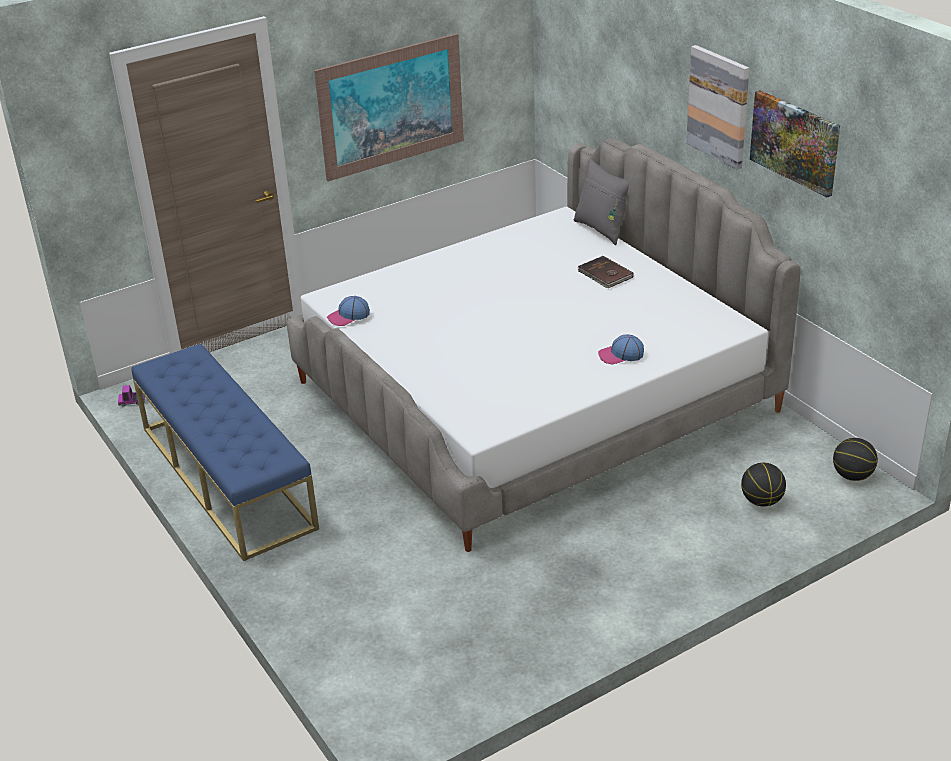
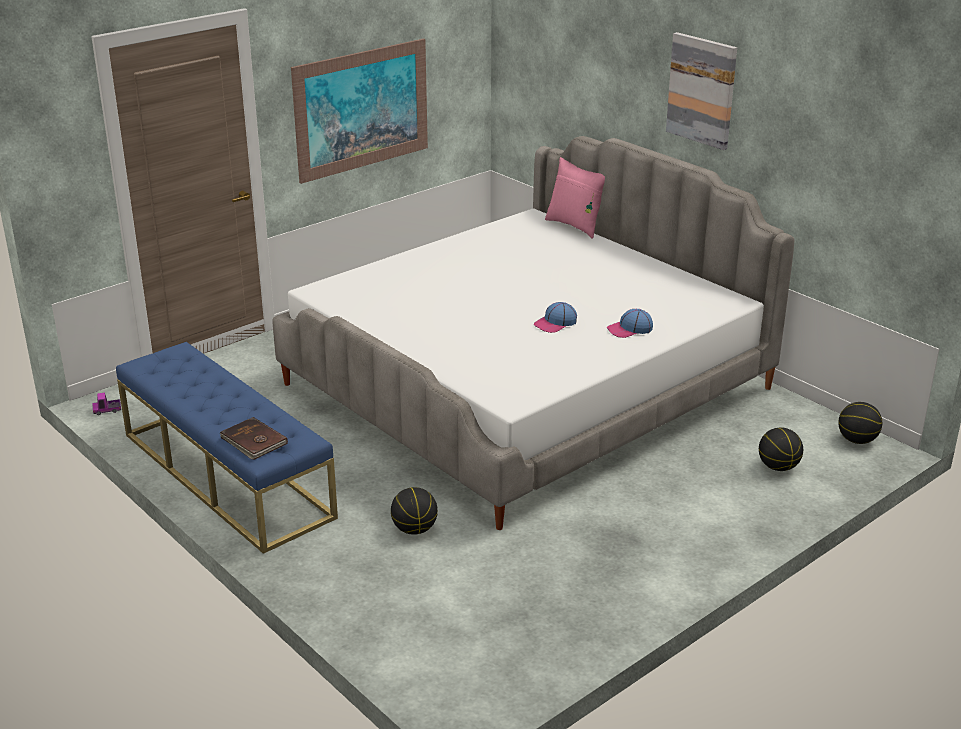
camera: 10 degrees left, 5 degrees down
cap [327,296,370,326] -> cap moved to [534,302,577,333]
grey pillow [574,159,629,245] -> pink pillow [545,157,605,239]
brown book [577,256,634,288] -> brown book moved to [220,417,288,460]
picture [750,90,840,197] -> none
none -> basketball [391,487,438,535]

